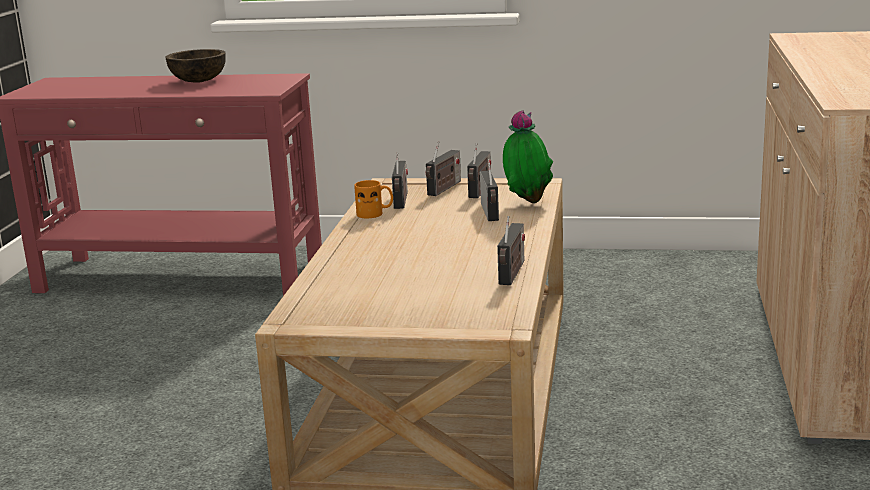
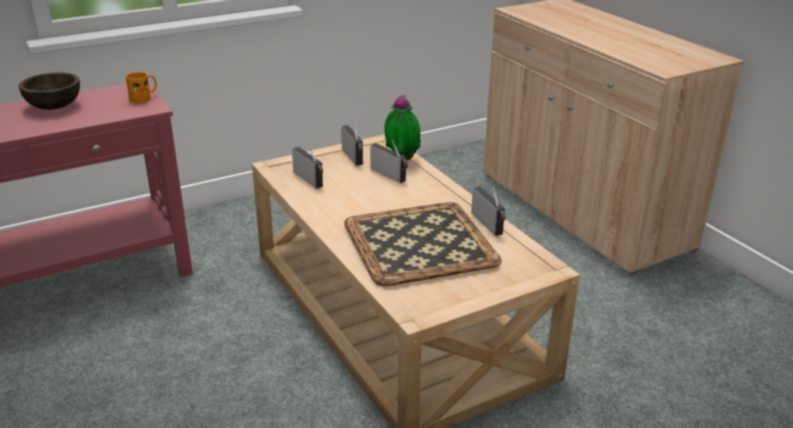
camera: 40 degrees left, 10 degrees up
orange mug [354,180,393,218] -> orange mug moved to [126,72,157,103]
radio [426,141,461,196] -> none
none -> tray [344,202,502,286]

